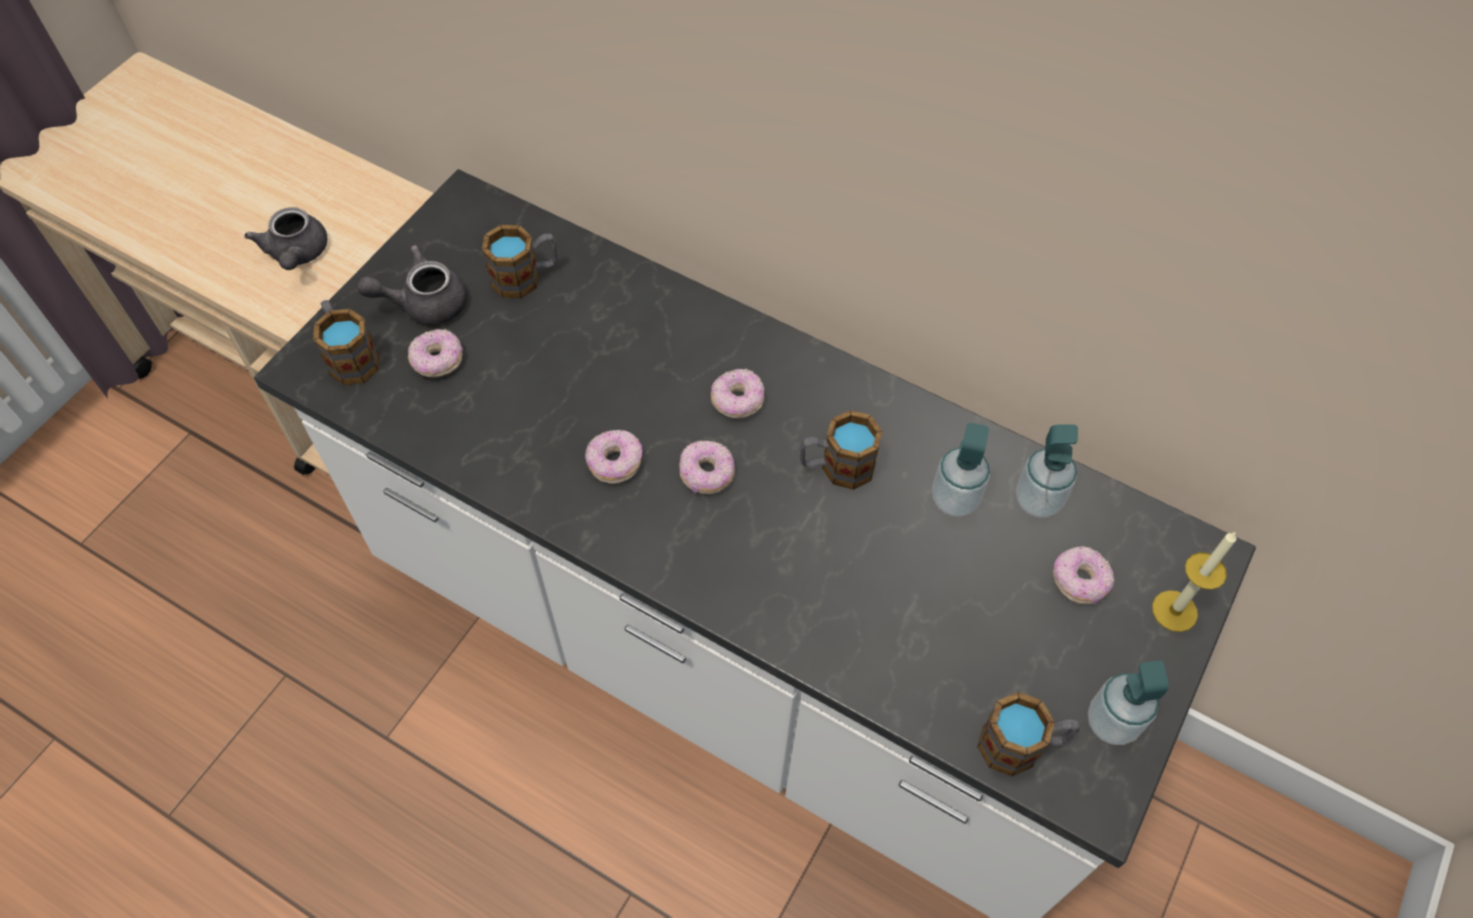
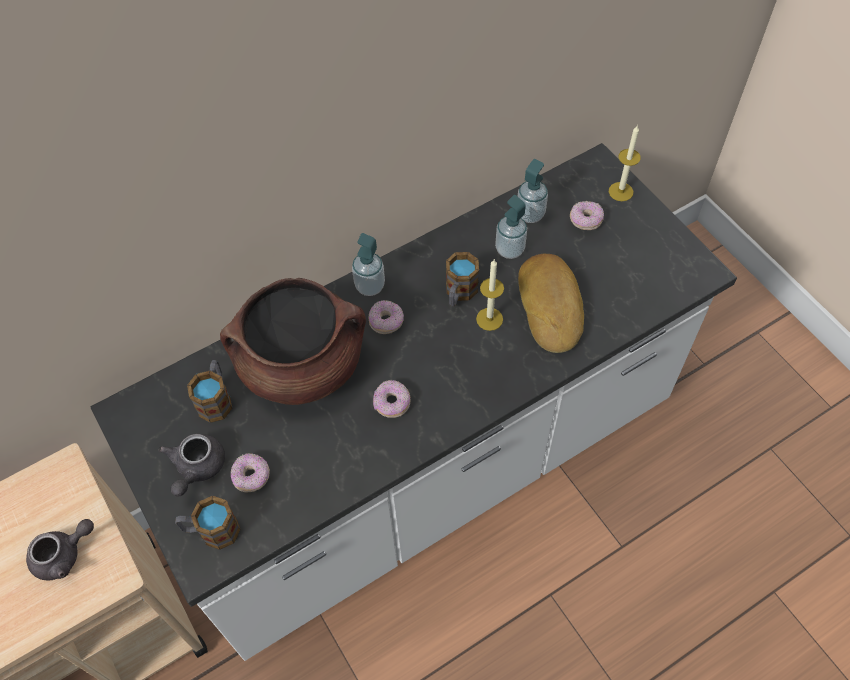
camera: 60 degrees left, 0 degrees up
grey teapot [244,207,328,270] -> grey teapot turned 45 degrees counterclockwise [26,519,94,580]
donut [679,440,735,494] -> none
mug [977,692,1080,776] -> none
soap dispenser [1088,660,1169,745] -> soap dispenser moved to [352,233,385,296]
none -> brown cooking pot [220,278,366,405]
none -> candle [476,260,504,331]
none -> bread [518,254,584,353]

